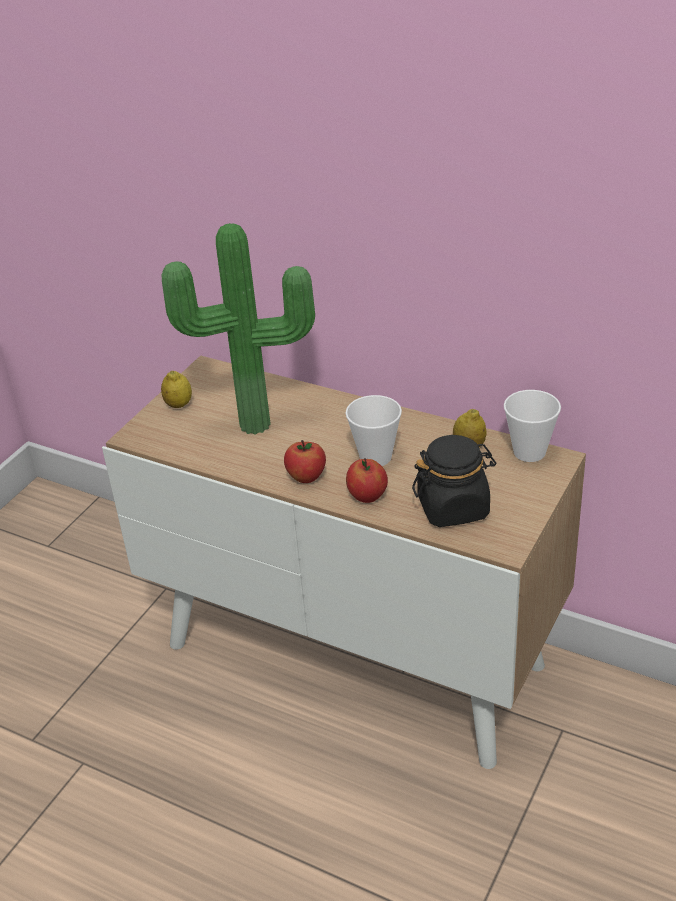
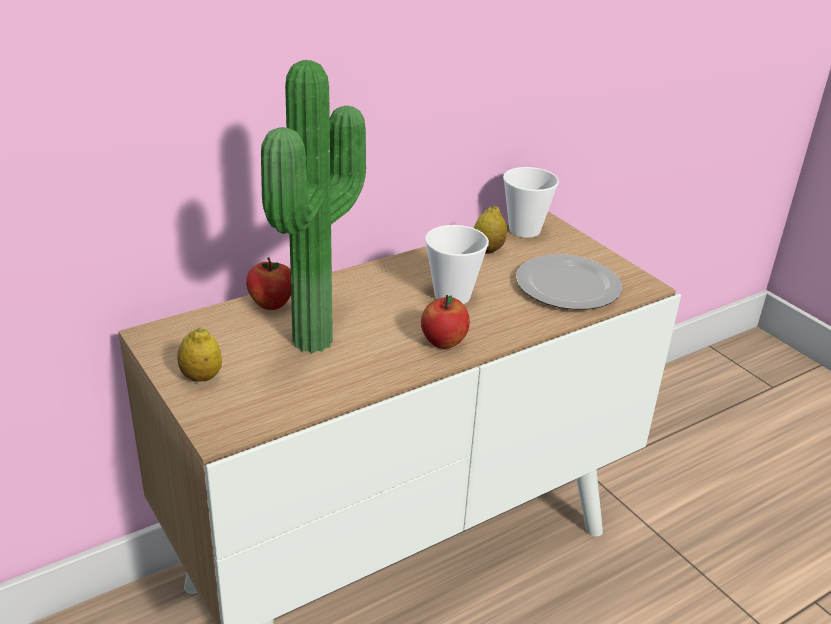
camera: 65 degrees left, 5 degrees down
apple [346,458,388,503] -> apple moved to [246,258,291,310]
black jar [412,435,496,527] -> plate [516,254,622,310]

